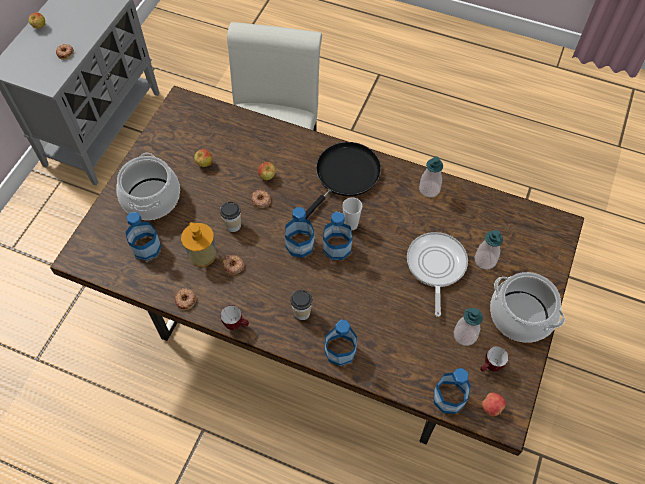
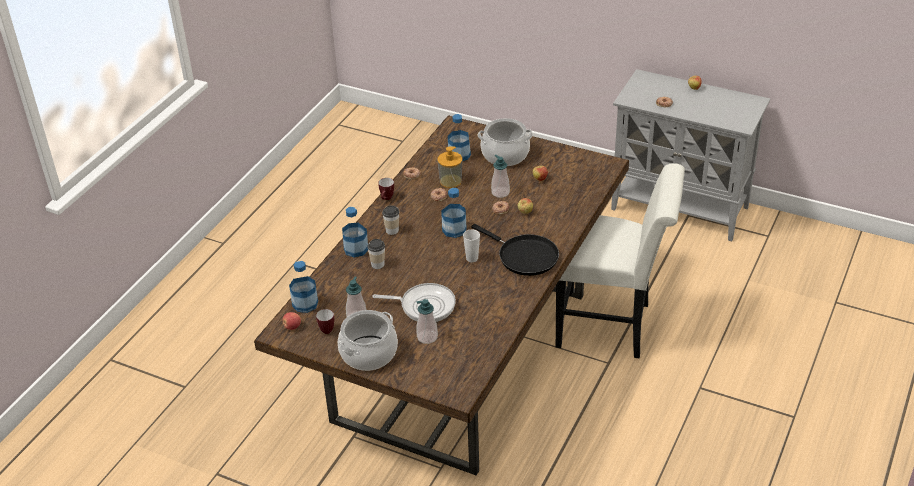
camera: 95 degrees right, 20 degrees down
cup [220,202,241,232] -> cup moved to [367,239,385,269]
bottle [323,211,353,260] -> none
soap dispenser [419,156,443,197] -> soap dispenser moved to [491,155,510,198]

